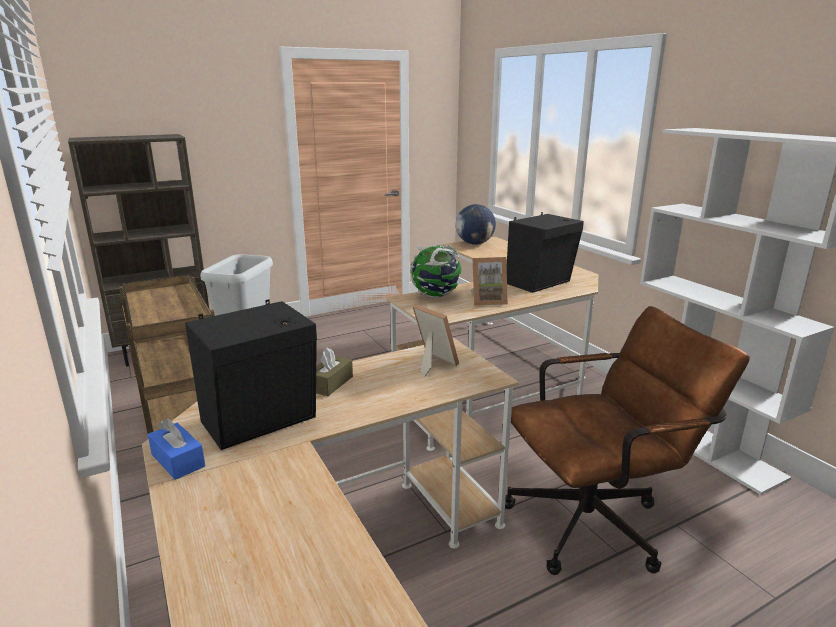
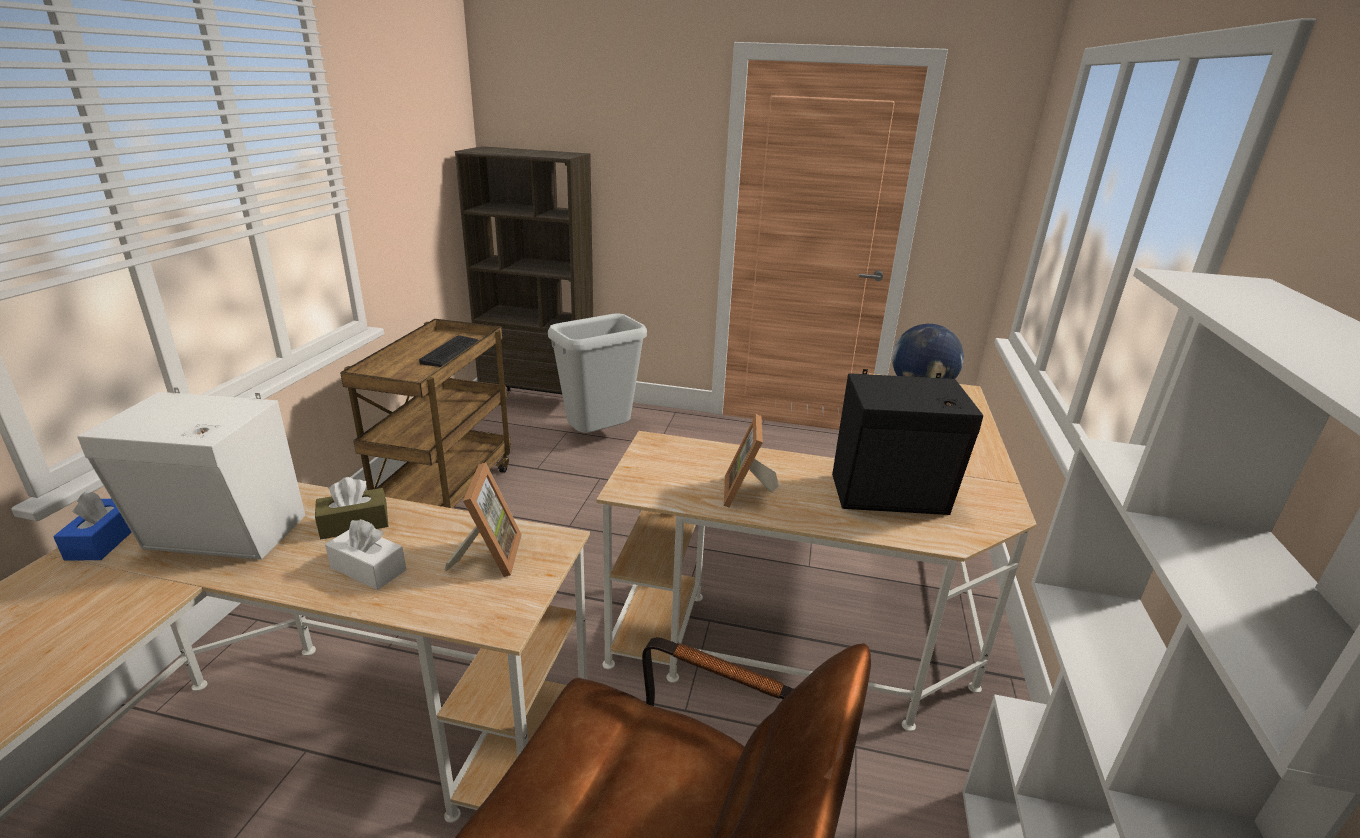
camera: 40 degrees right, 5 degrees up
black speaker [185,299,317,450] -> white speaker [77,387,305,560]
globe [410,245,461,298] -> none
picture frame [471,257,508,306] -> picture frame turned 60 degrees clockwise [723,414,779,507]
none -> white tissue box [325,519,406,590]
none -> keyboard [419,335,479,367]

